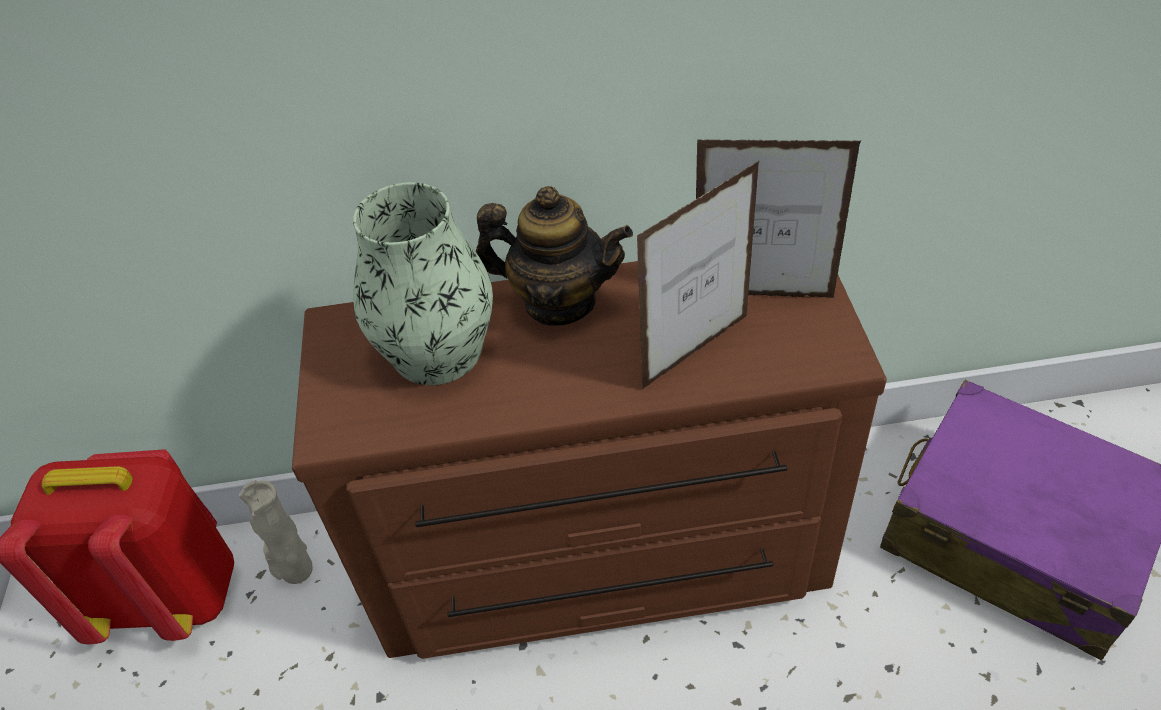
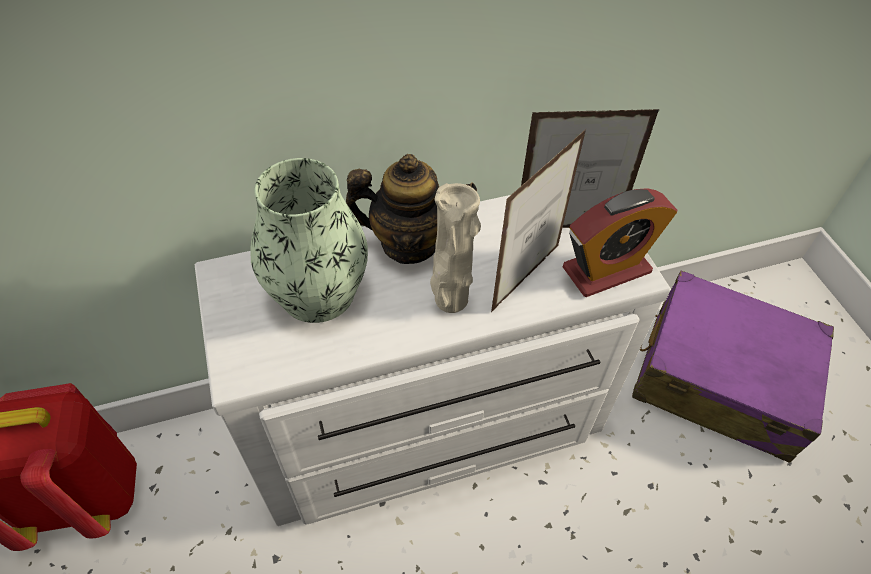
camera: 15 degrees left, 5 degrees up
beige vase [239,480,313,584] -> beige vase moved to [430,183,481,313]
brown dresser [292,261,887,659] -> white dresser [194,195,671,526]
none -> alarm clock [563,188,677,297]

